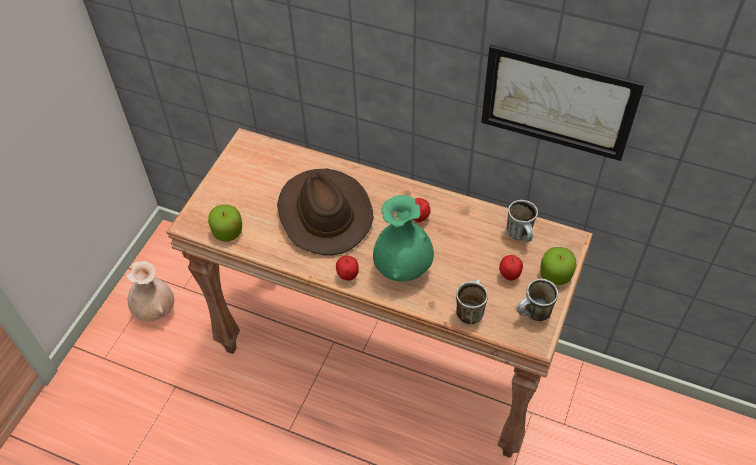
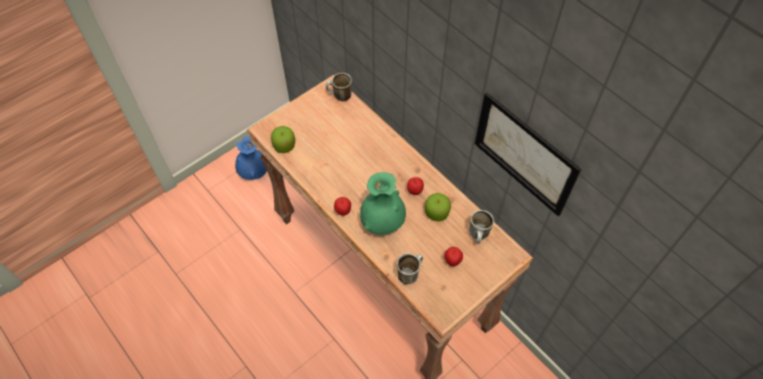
camera: 25 degrees right, 5 degrees up
beige vase [126,261,174,322] -> blue vase [235,136,267,180]
brown hat [277,169,374,255] -> none
mug [517,279,558,321] -> mug moved to [326,73,352,101]
apple [540,247,577,285] -> apple moved to [425,193,451,222]

